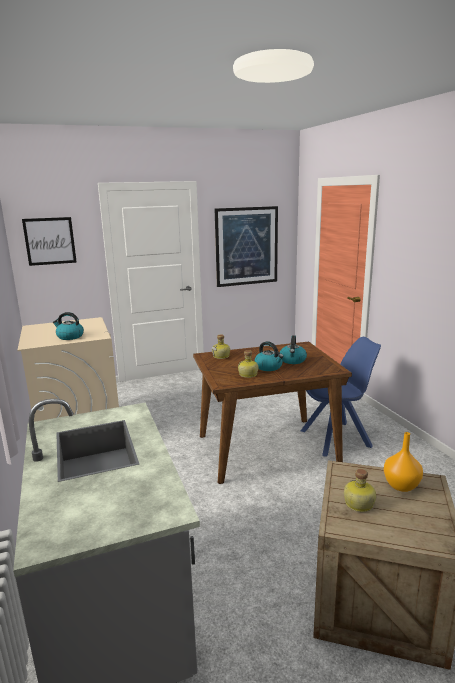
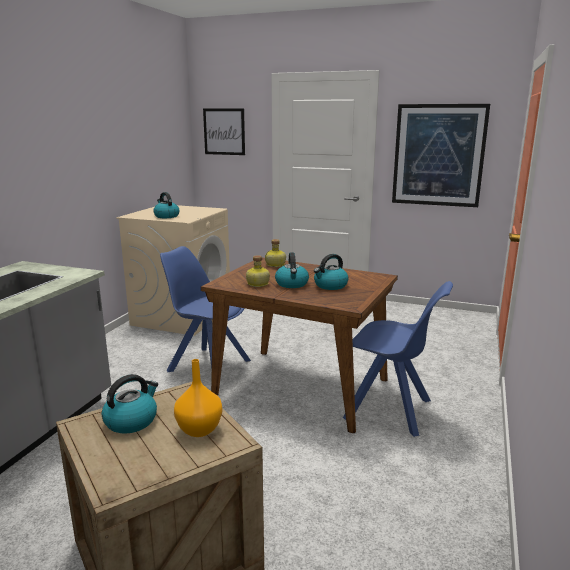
camera: 40 degrees right, 0 degrees up
bottle [344,469,376,512] -> kettle [102,374,158,434]
none -> blue chair [160,246,251,372]

